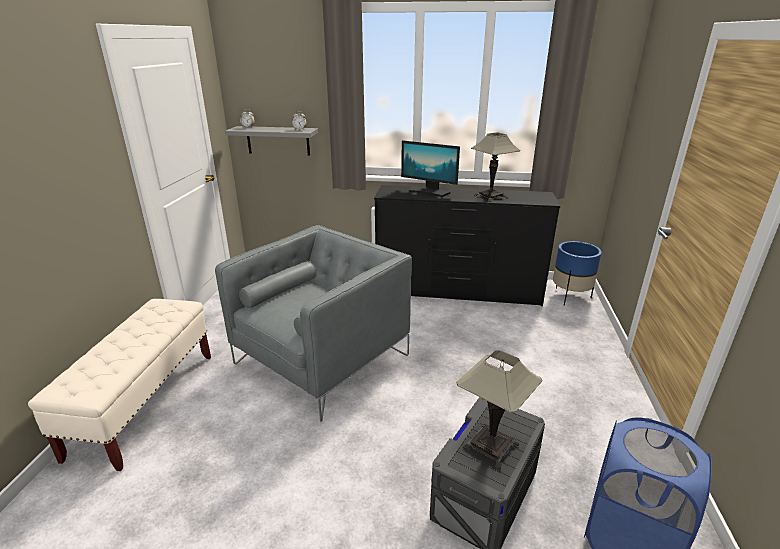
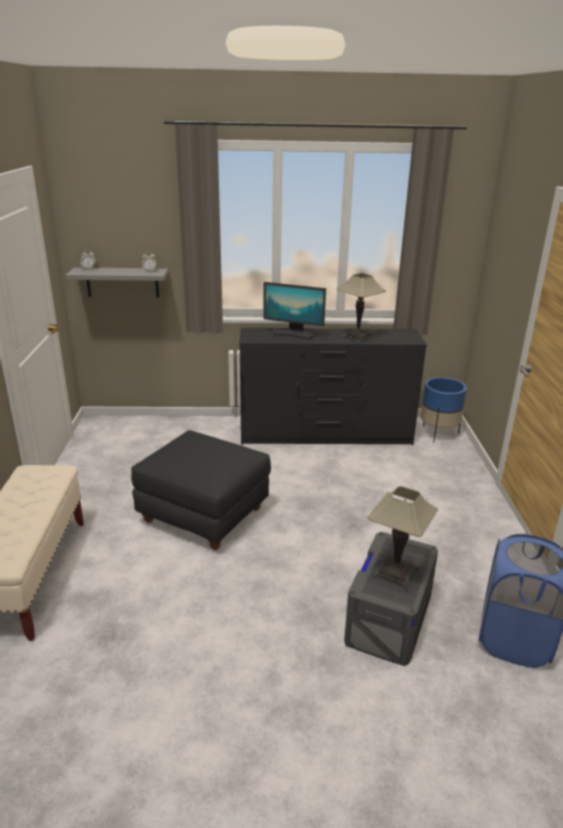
camera: 10 degrees left, 0 degrees up
grey armchair [215,225,412,422] -> black ottoman [131,430,271,550]

